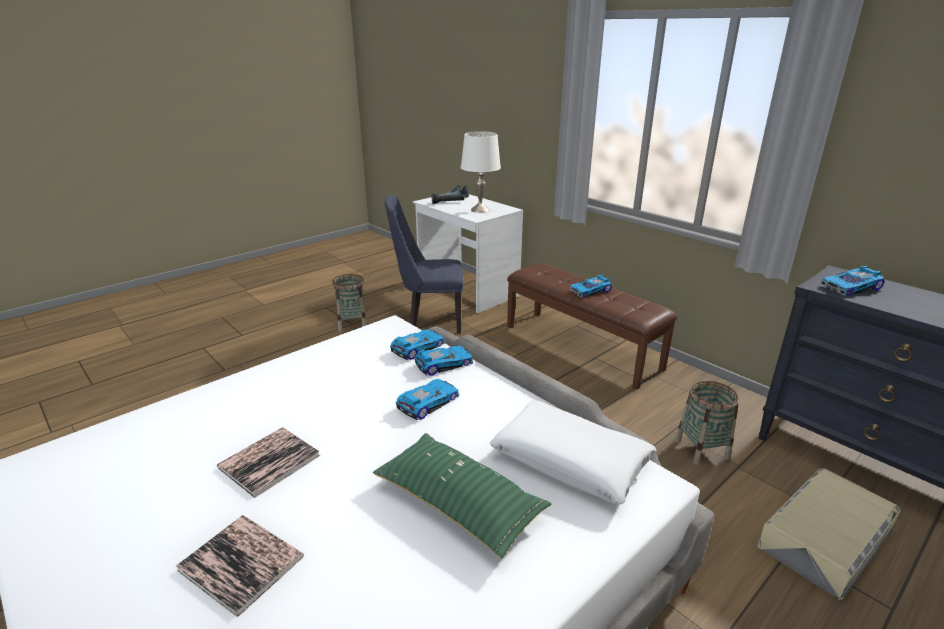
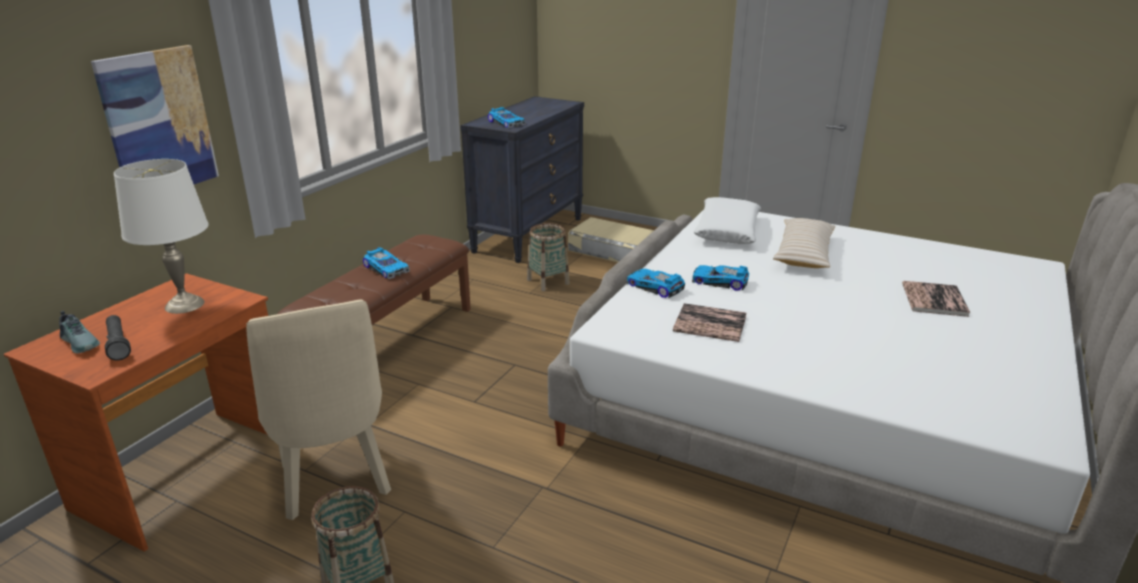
camera: 110 degrees left, 0 degrees up
book [217,427,320,498] -> book moved to [673,303,747,342]
green pillow [373,433,552,559] -> beige pillow [773,218,835,268]
blue chair [385,194,463,334] -> beige chair [246,299,391,520]
toy car [390,329,445,360] -> none
white desk [413,194,523,313] -> brown desk [4,273,268,552]
none -> picture [91,45,219,184]

